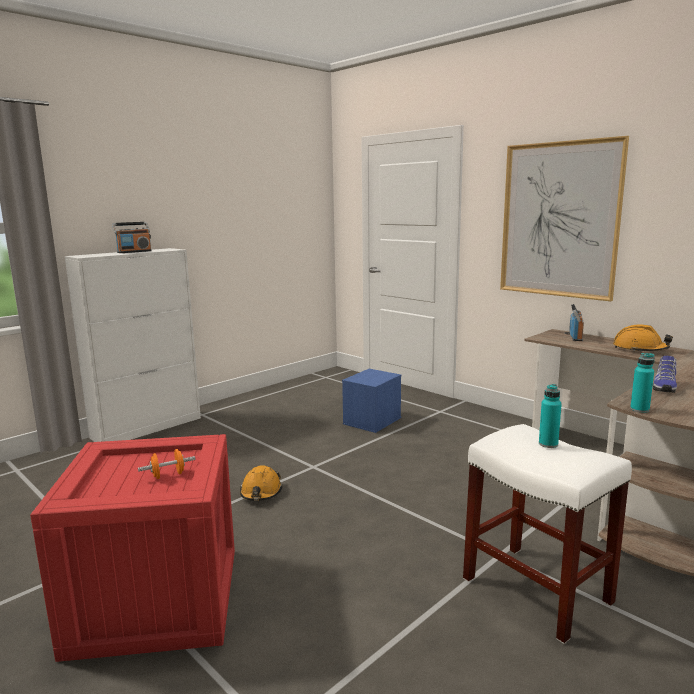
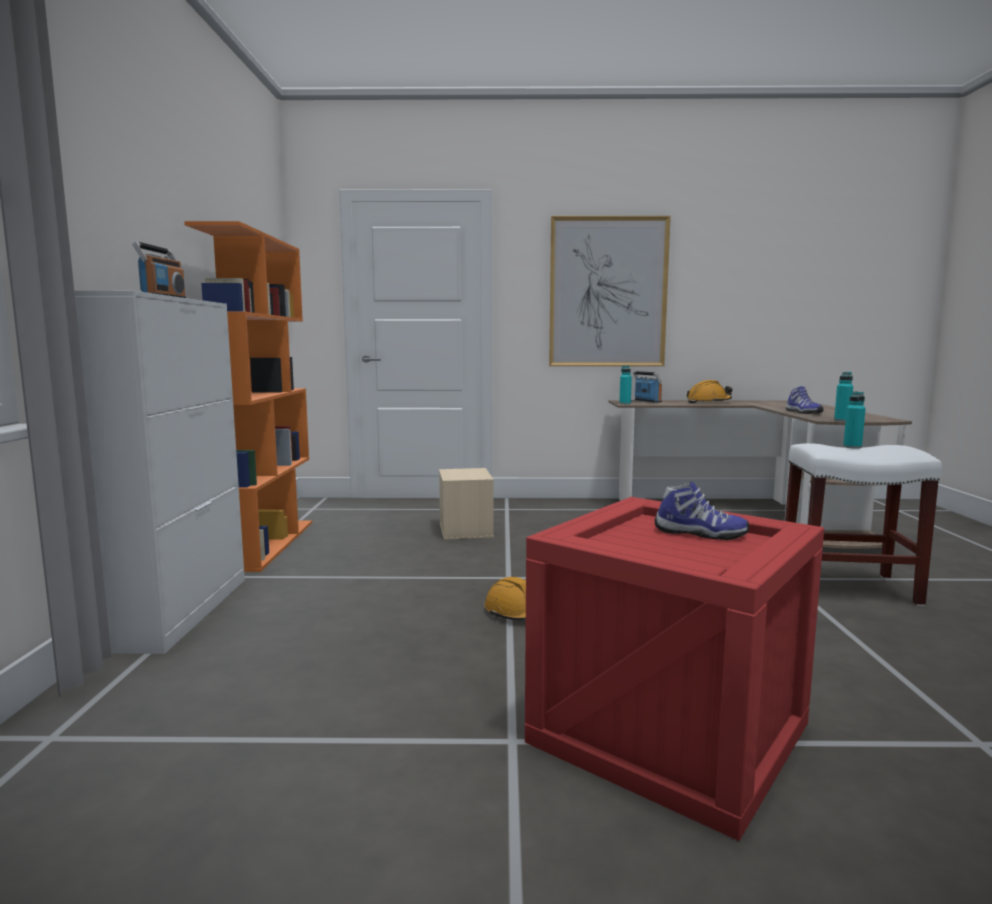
camera: 45 degrees left, 5 degrees down
orange dumbbell [138,449,195,479] -> shoe [655,482,749,540]
blue storage box [342,369,401,433] -> beige storage box [439,468,494,540]
none -> orange bookcase [184,221,312,572]
none -> turquoise bottle [619,366,632,404]

